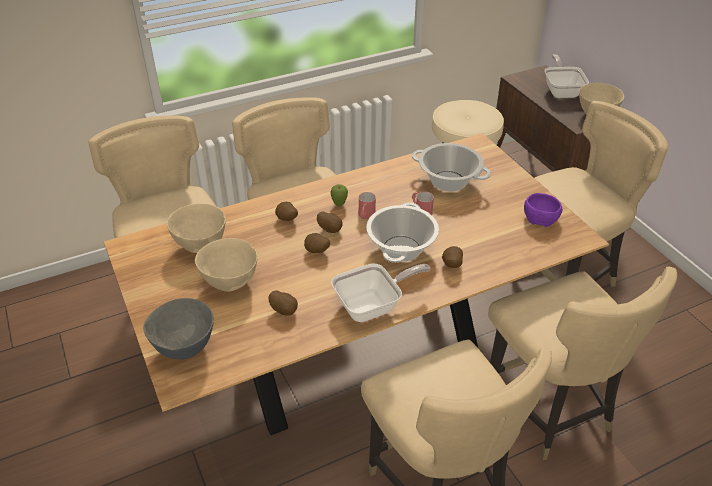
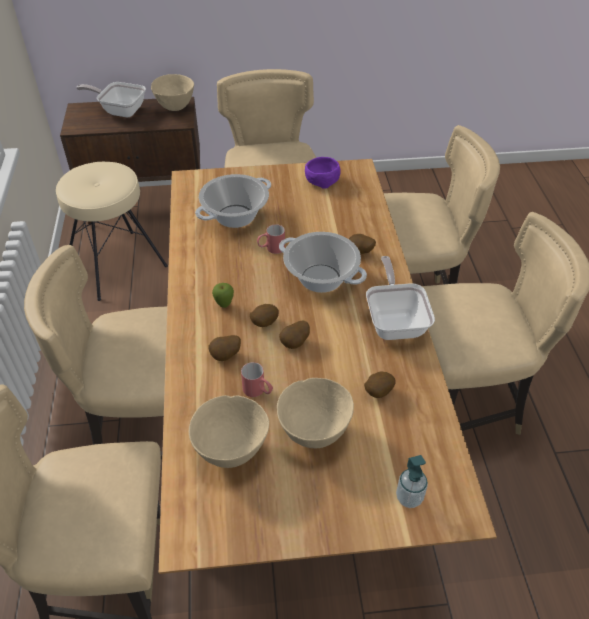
camera: 70 degrees left, 5 degrees up
grey bowl [143,298,214,360] -> soap dispenser [396,455,428,508]
red mug [359,192,376,219] -> red mug moved to [241,362,273,397]

